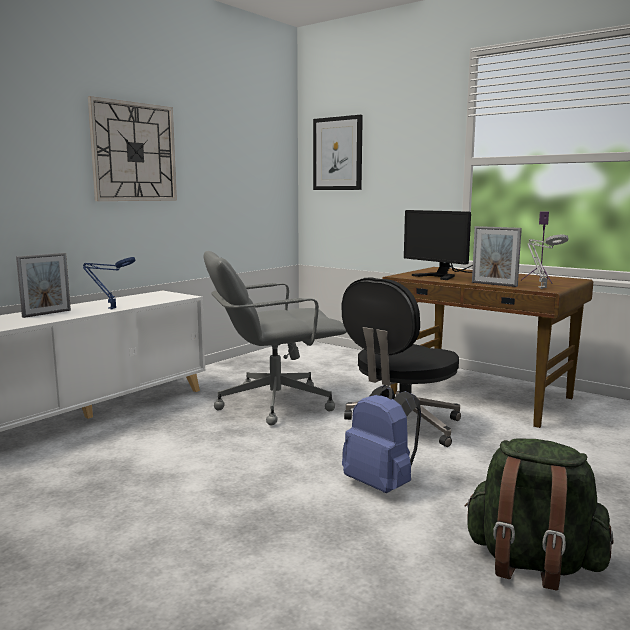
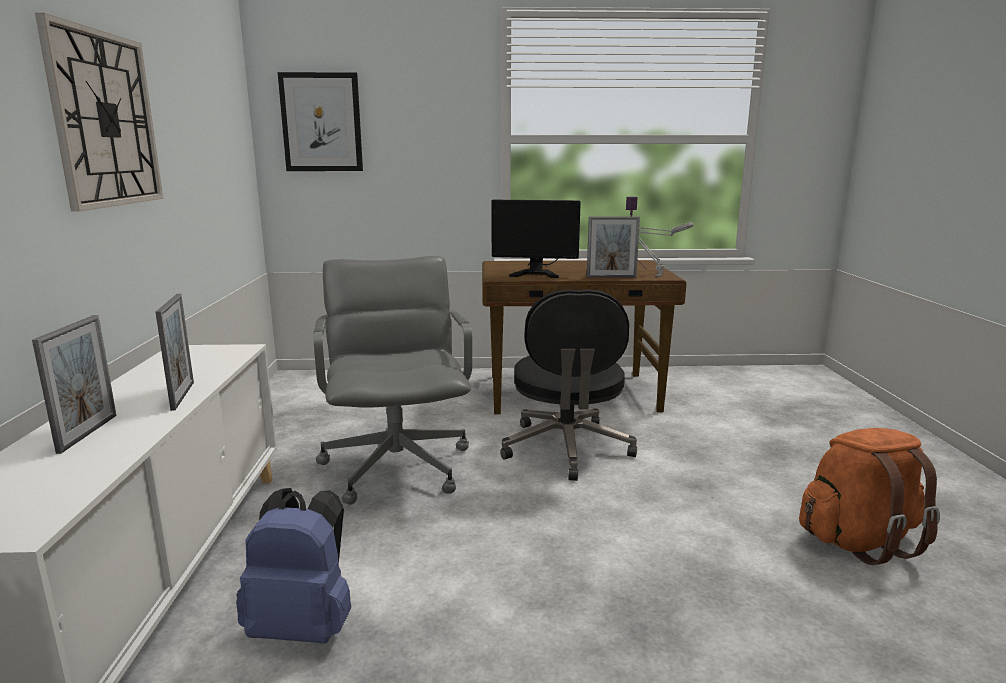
camera: 40 degrees left, 5 degrees up
blue table lamp [83,257,136,309] -> picture frame [155,294,194,411]
grey office chair [204,251,347,426] -> grey office chair turned 135 degrees clockwise [314,256,472,505]
blue backpack [342,385,421,493] -> blue backpack moved to [236,488,351,644]
green backpack [464,438,614,591] -> orange backpack [799,428,940,565]

